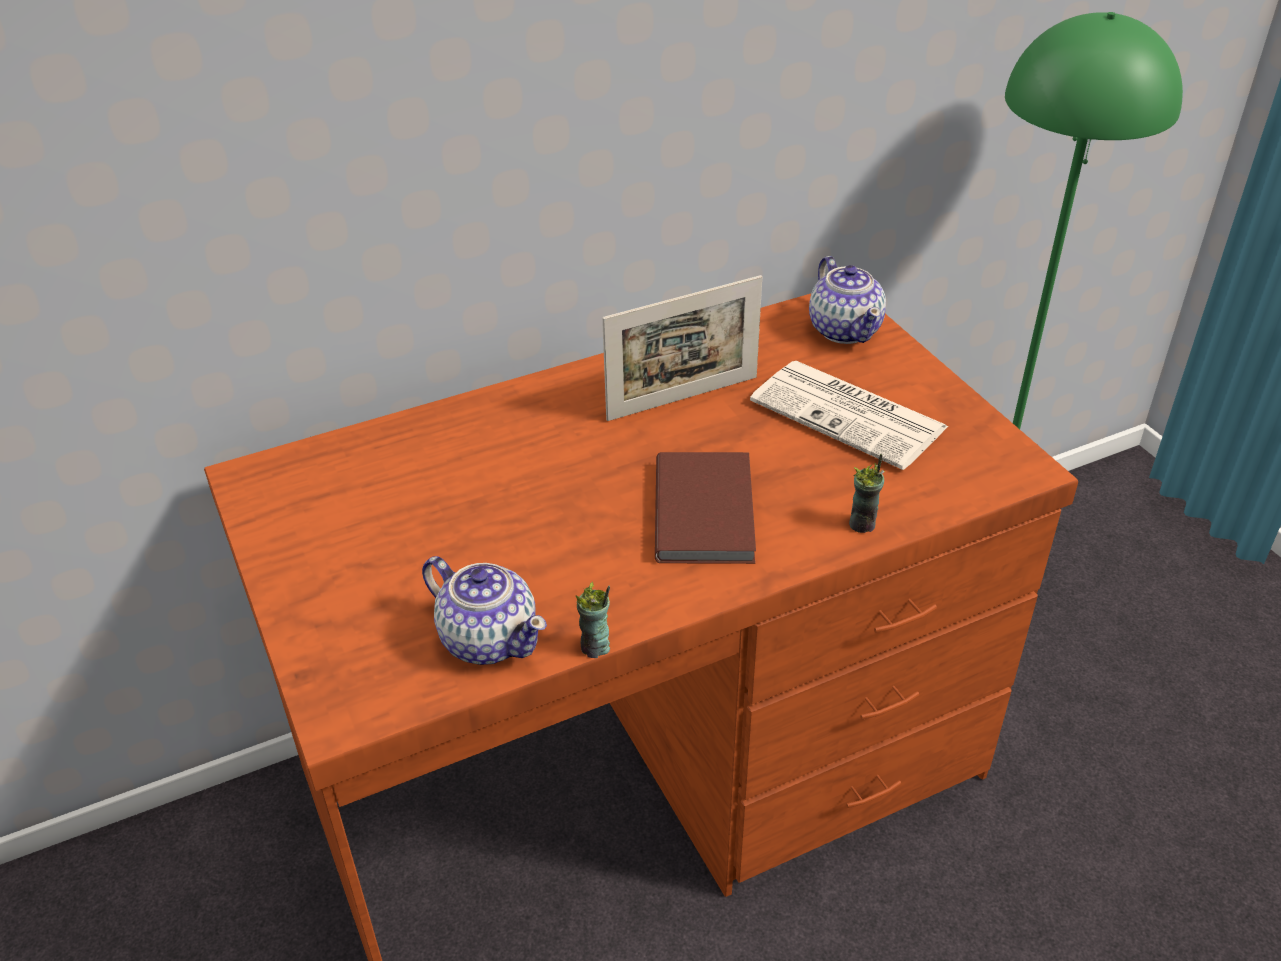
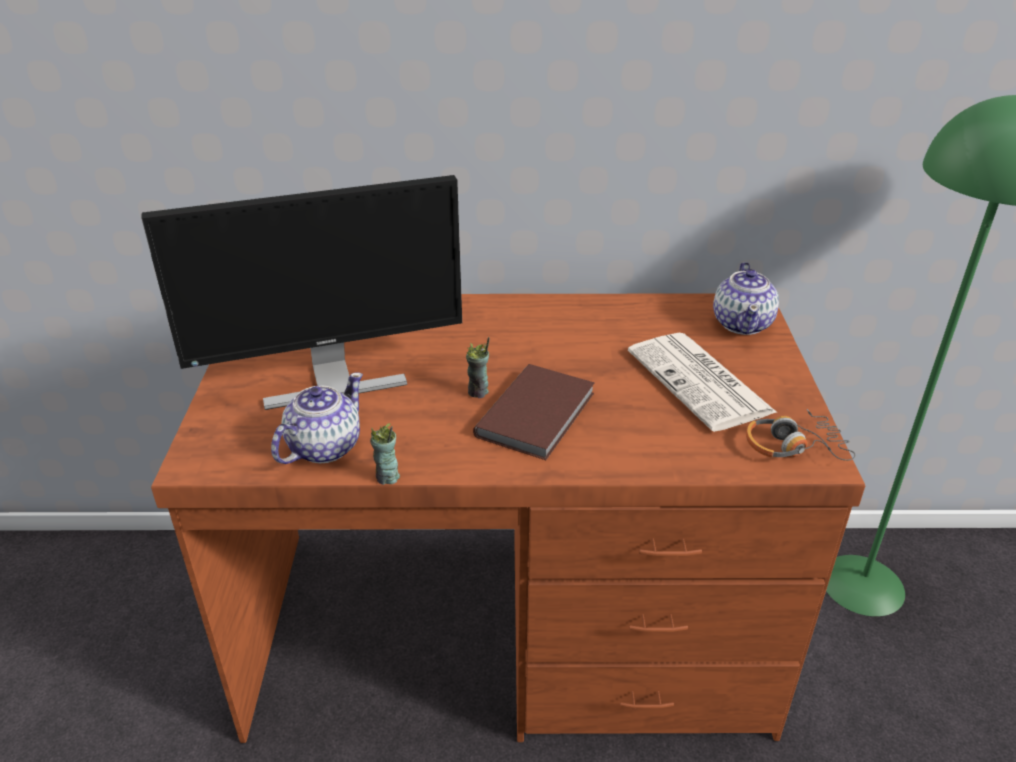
camera: 25 degrees right, 5 degrees down
teapot [422,556,547,665] -> teapot turned 120 degrees counterclockwise [271,372,363,464]
picture frame [602,275,762,421] -> none
cup [849,454,885,533] -> cup moved to [466,337,489,398]
none -> monitor [141,175,462,410]
none -> headphones [746,409,855,461]

